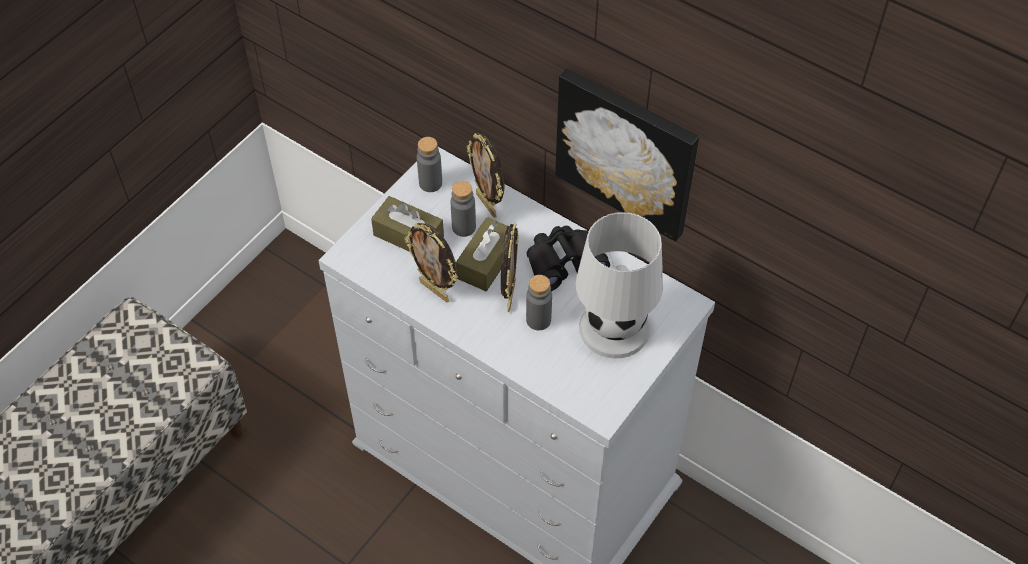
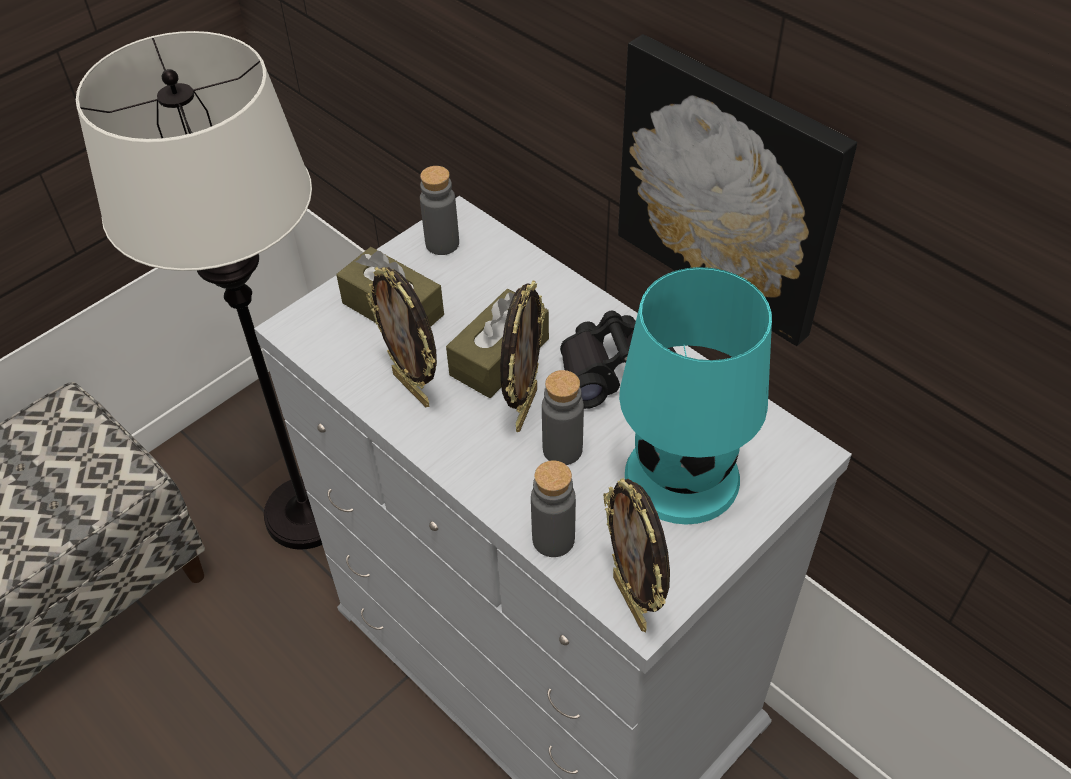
camera: 10 degrees right, 5 degrees down
grey bottle [450,181,476,237] -> grey bottle moved to [531,461,576,557]
picture frame [466,133,505,218] -> picture frame moved to [603,478,670,632]
white table lamp [576,212,663,358] -> turquoise table lamp [619,267,772,525]
none -> white floor lamp [76,31,322,550]

